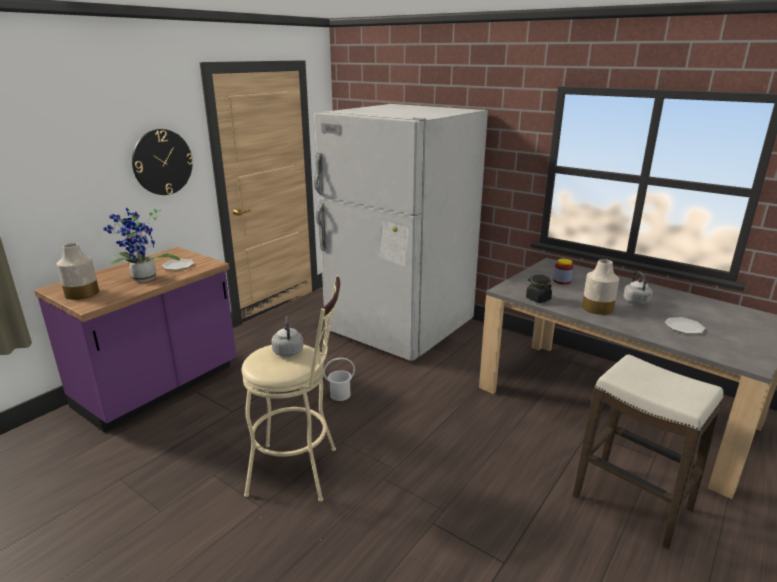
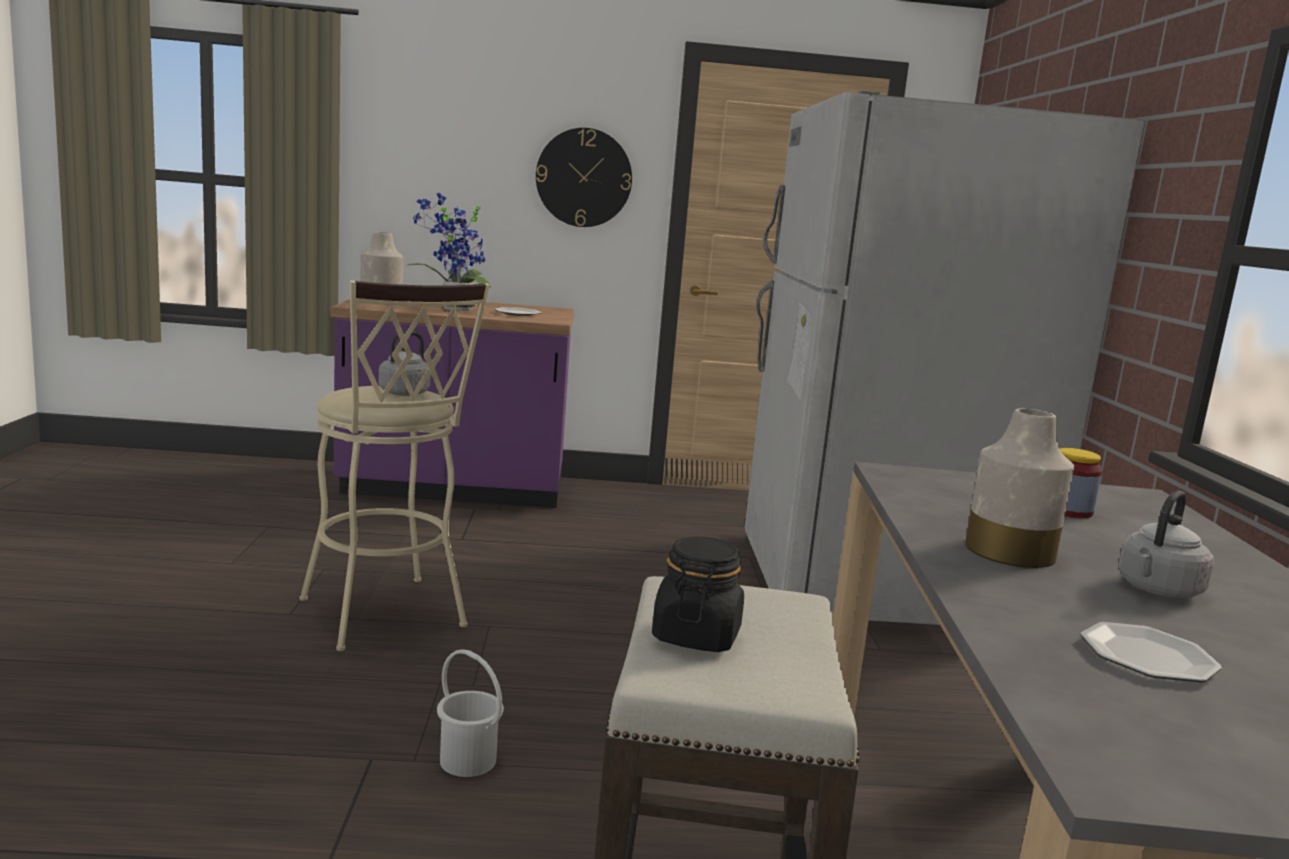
camera: 50 degrees right, 10 degrees down
white bucket [324,358,355,401] -> white bucket moved to [437,649,504,777]
black jar [526,275,552,303] -> black jar moved to [652,536,744,652]

